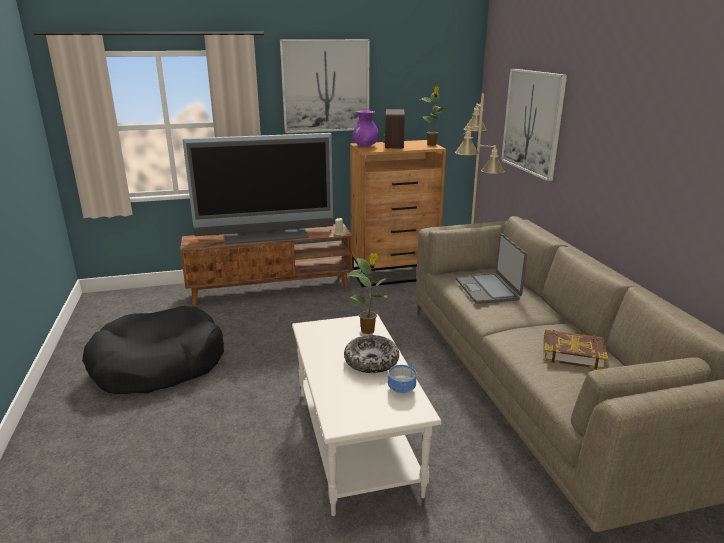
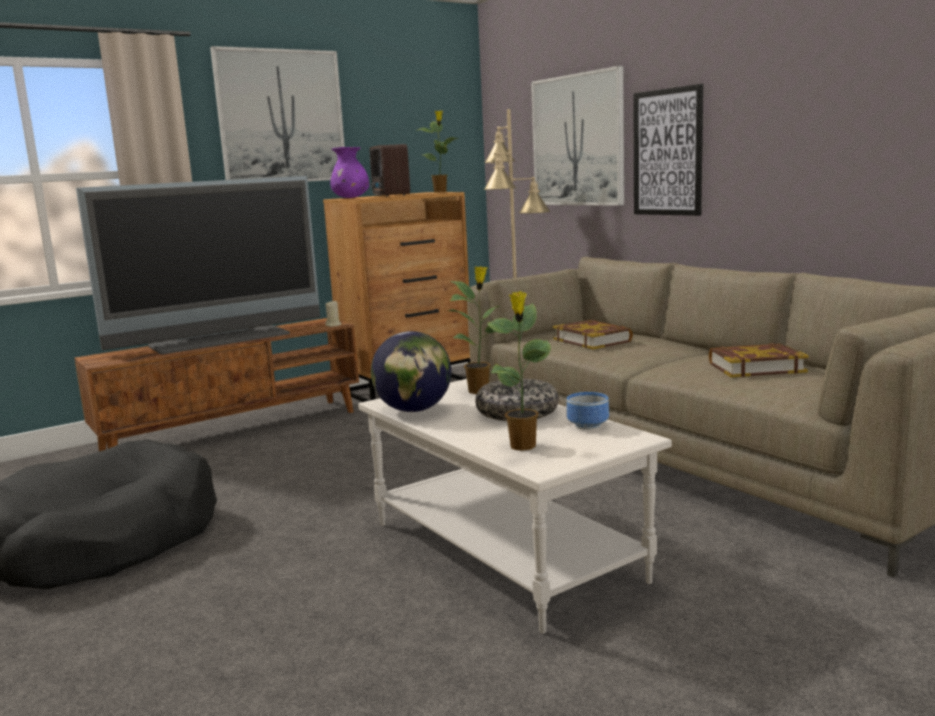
camera: 20 degrees left, 10 degrees down
laptop [456,233,527,304] -> book [553,320,633,349]
none -> globe [371,331,451,412]
none -> potted plant [487,291,551,451]
none -> picture [633,84,703,216]

